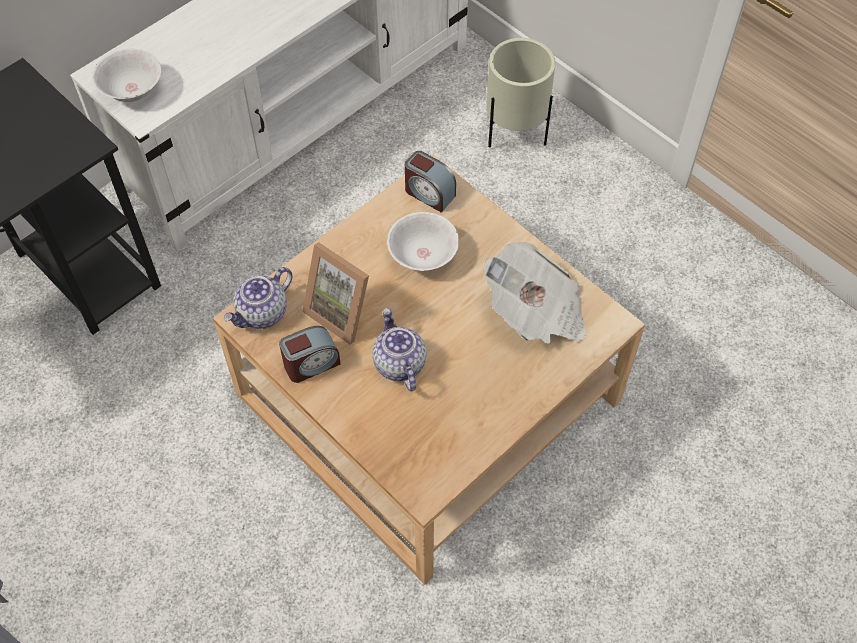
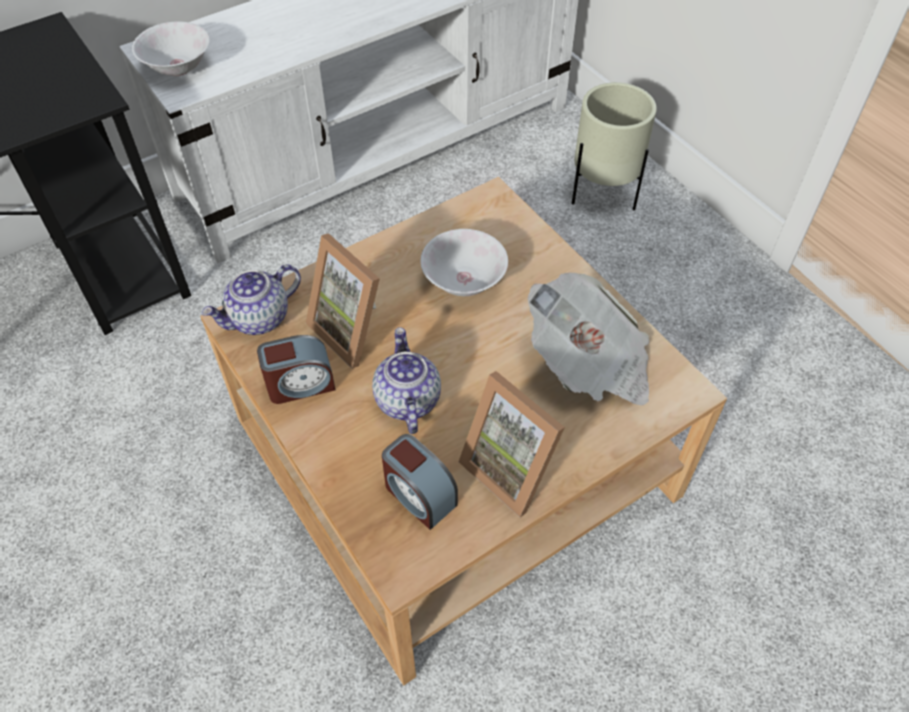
camera: 10 degrees right, 5 degrees down
alarm clock [405,151,456,213] -> alarm clock moved to [382,434,458,530]
none -> picture frame [459,371,565,517]

